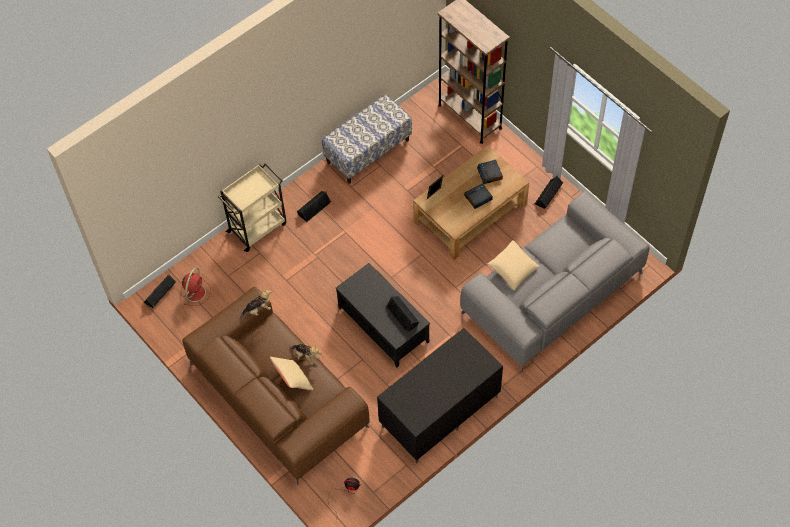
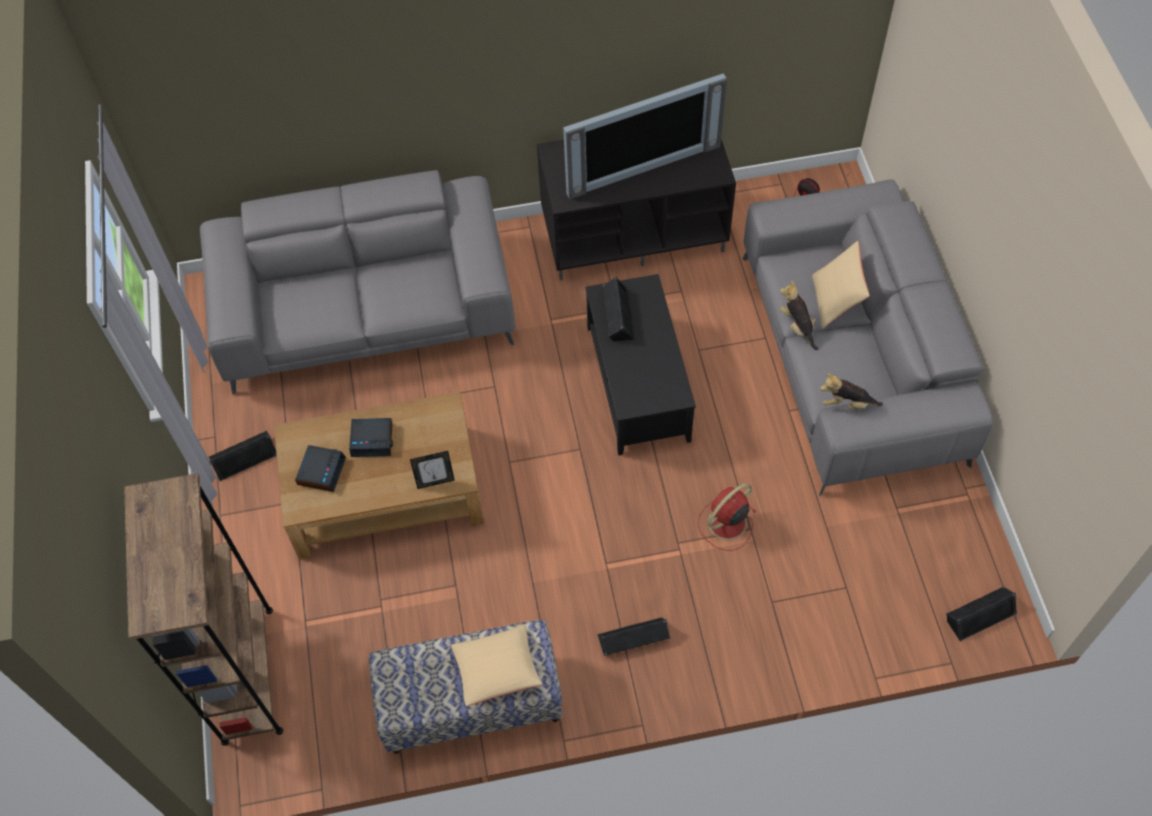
camera: 150 degrees left, 0 degrees up
red fan [181,268,211,306] -> red fan moved to [698,483,756,551]
brown sofa [183,287,370,485] -> grey sofa [742,180,993,496]
beige cart [218,164,287,252] -> none
beige pillow [488,240,540,291] -> beige pillow moved to [451,624,543,706]
none -> television [563,74,727,200]

